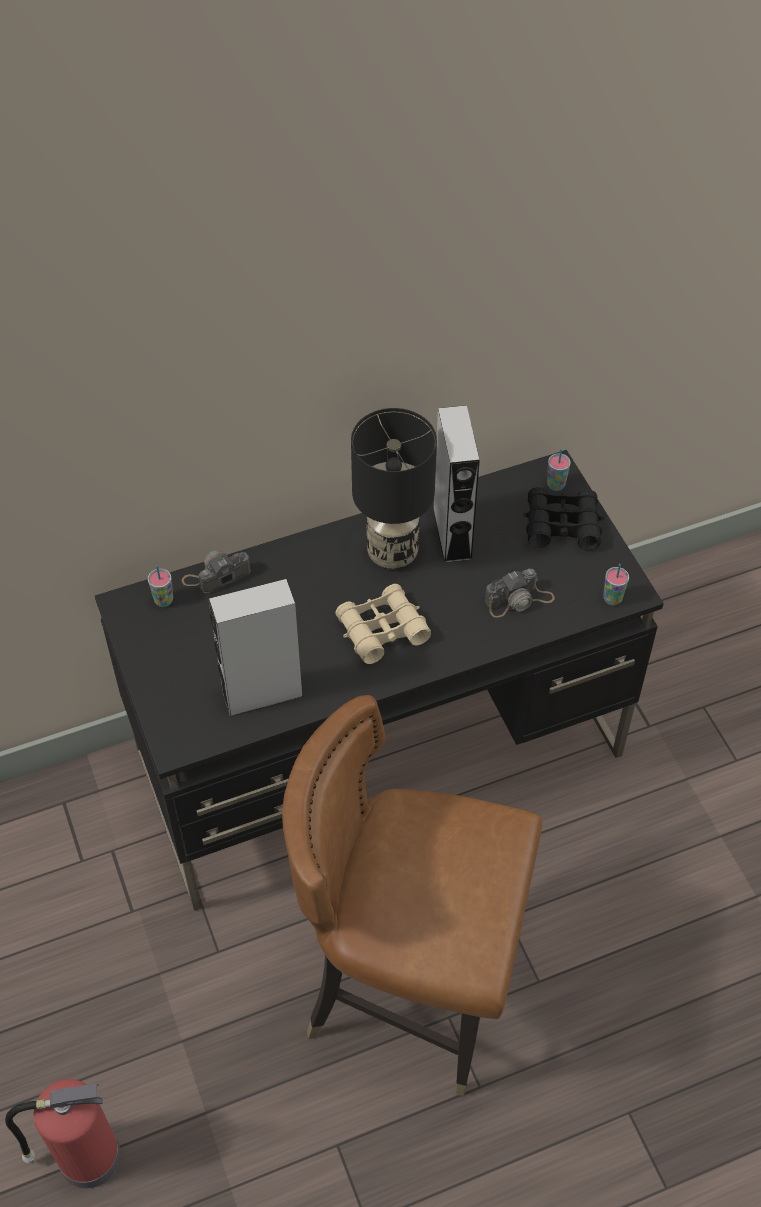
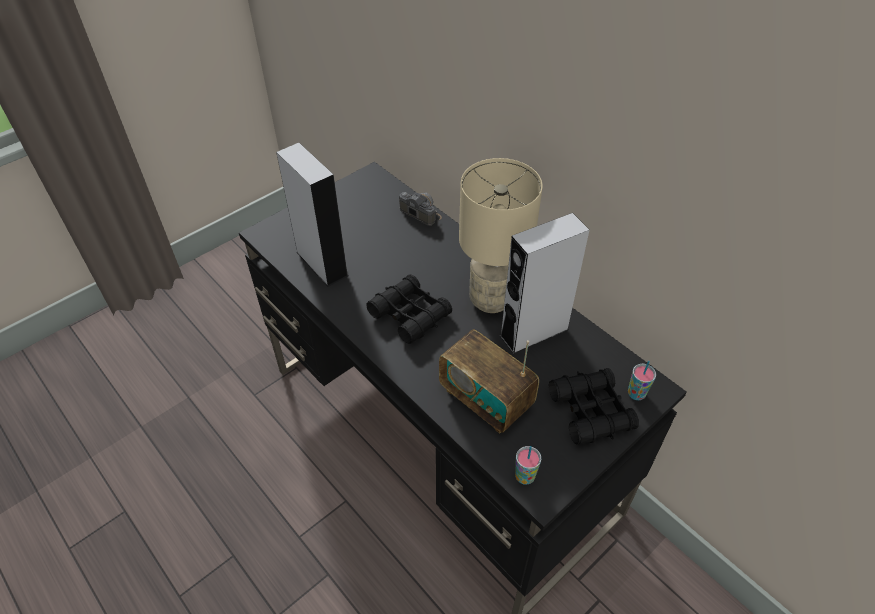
camera: 70 degrees right, 5 degrees down
fire extinguisher [5,1079,121,1188] -> none
cup [148,565,173,607] -> none
brown chair [282,695,543,1096] -> none
beige binoculars [335,584,431,664] -> black binoculars [366,274,452,344]
black table lamp [351,408,437,569] -> beige table lamp [459,158,542,313]
camera [485,569,555,618] -> radio [439,329,539,434]

